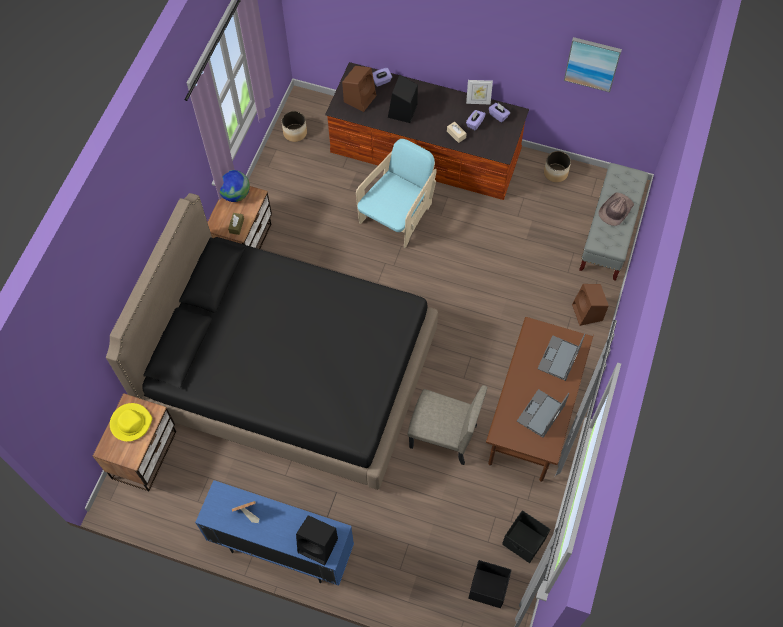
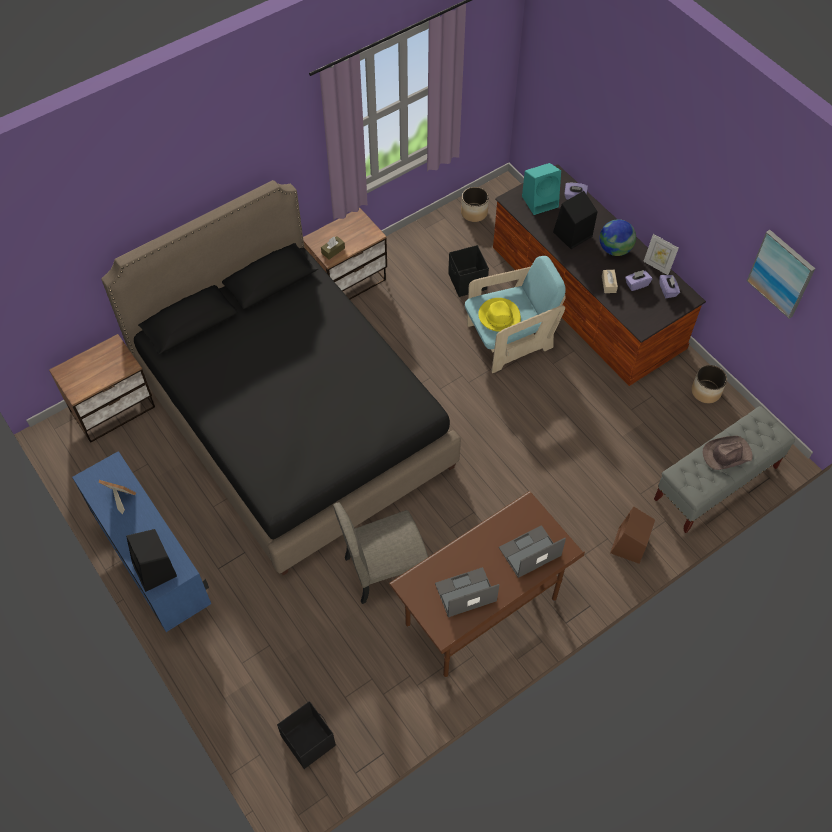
camera: 35 degrees right, 5 degrees down
yellow hat [110,403,152,441] -> yellow hat moved to [478,298,521,332]
globe [220,170,250,202] -> globe moved to [599,219,636,256]
brown speaker [342,66,376,112] -> turquoise speaker [522,163,561,215]
beige chair [408,385,488,465] -> beige chair turned 105 degrees clockwise [333,503,428,604]
black storage box [502,510,550,563] -> black storage box moved to [448,245,489,297]

